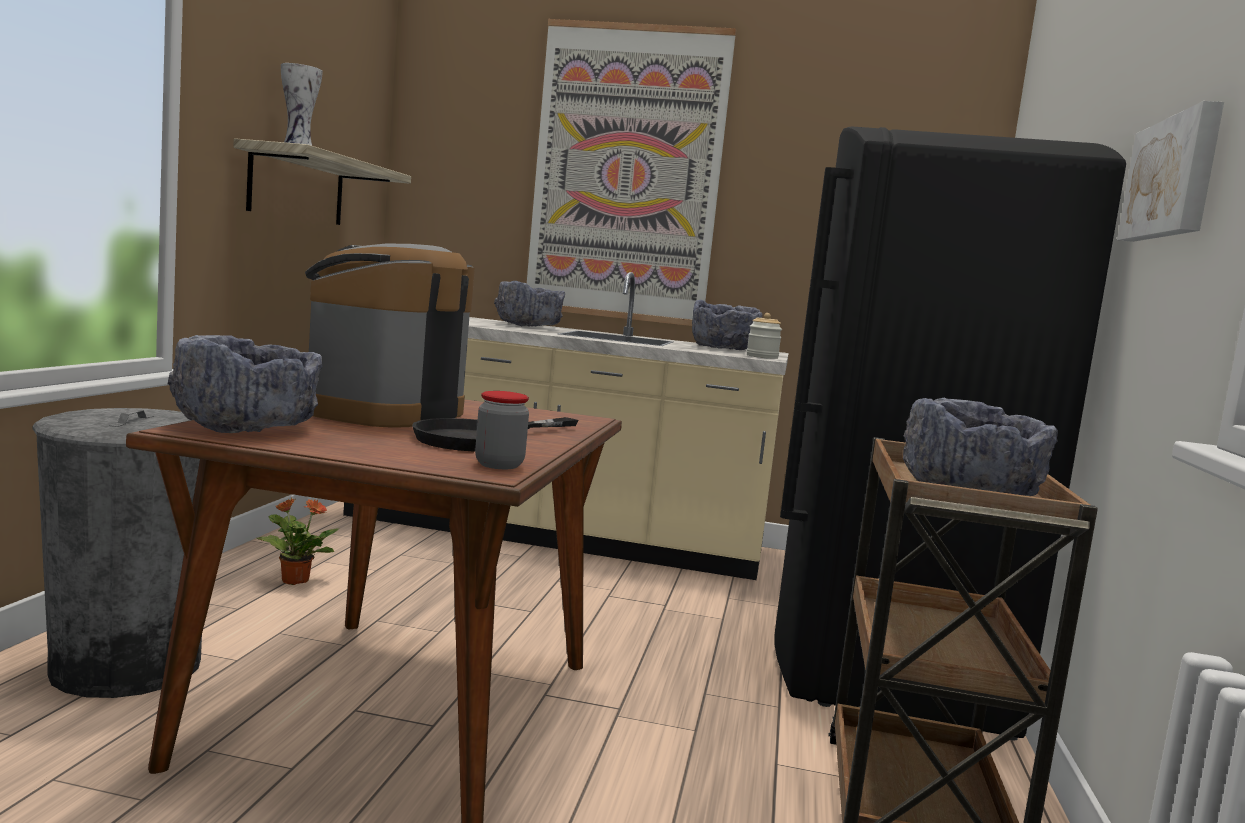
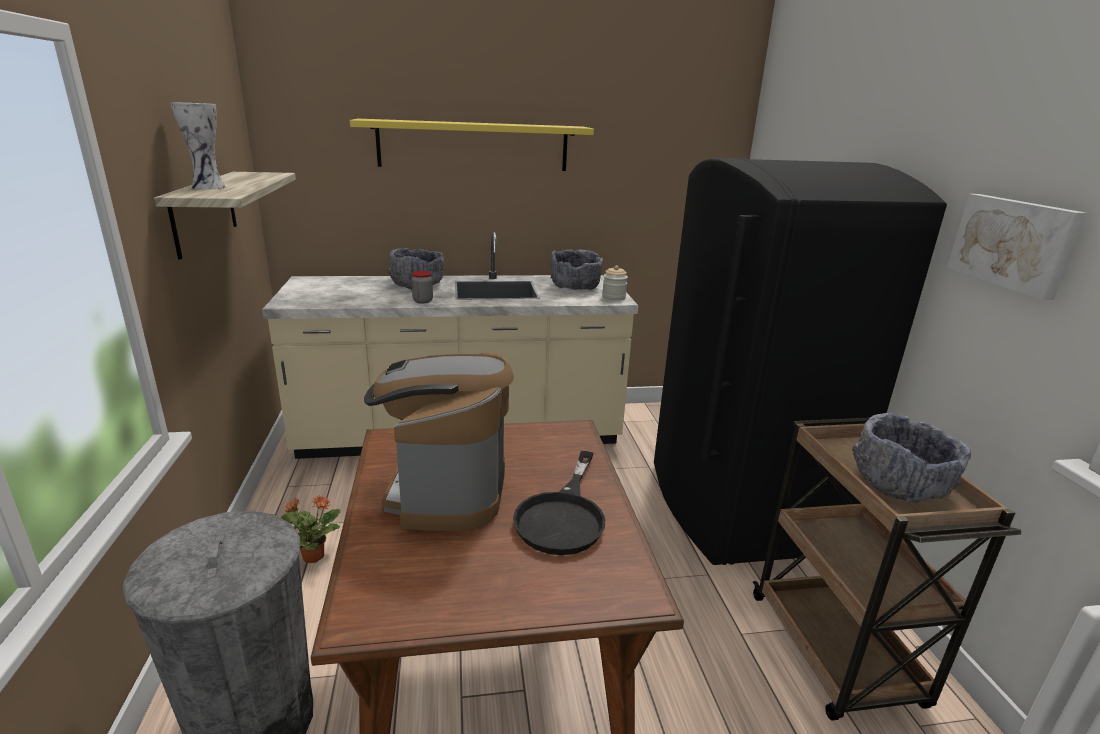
camera: 20 degrees left, 15 degrees up
grey bowl [168,335,322,433] -> none
jar [475,391,529,469] -> jar moved to [412,271,433,304]
picture [527,19,736,326] -> yellow shelf [350,119,594,171]

